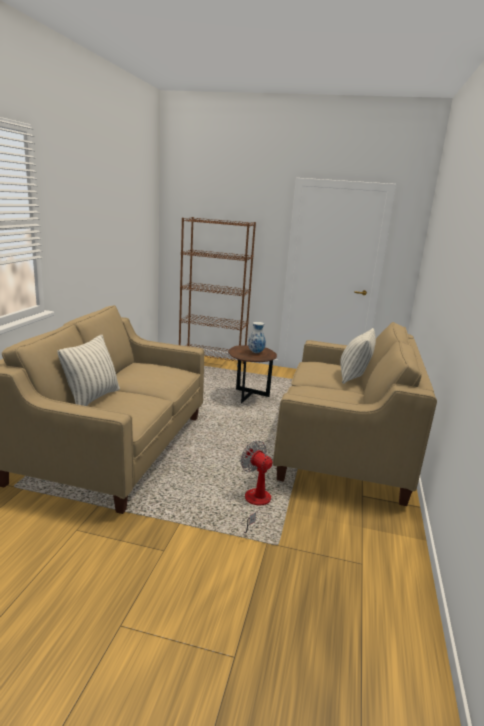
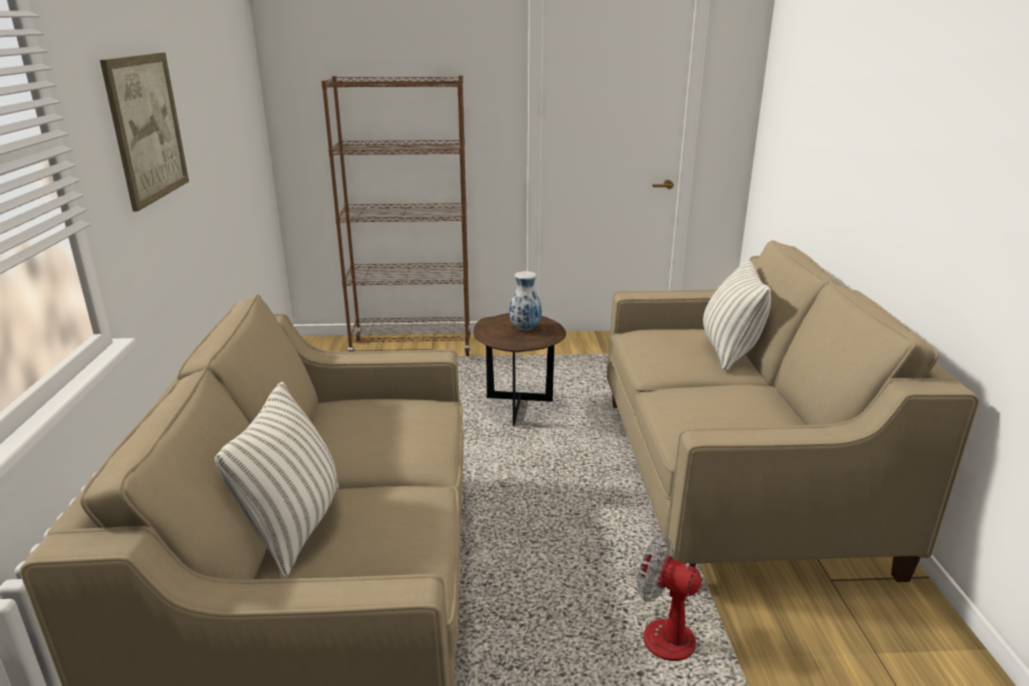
camera: 15 degrees left, 5 degrees up
none -> picture [100,52,189,211]

